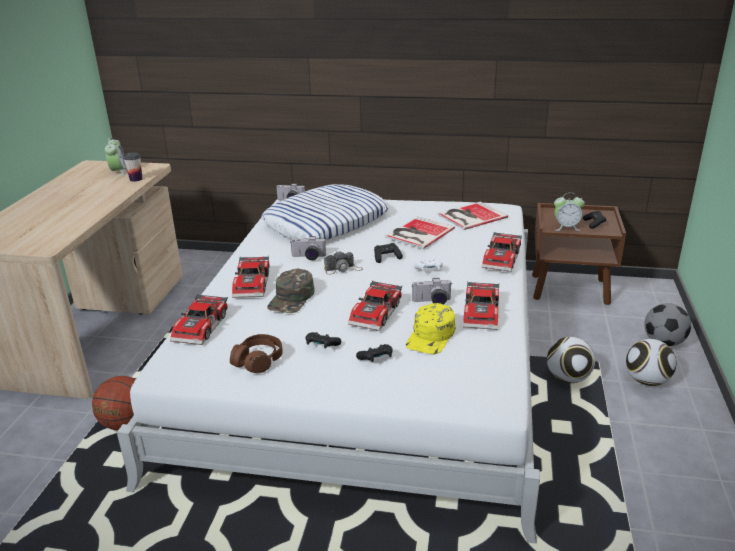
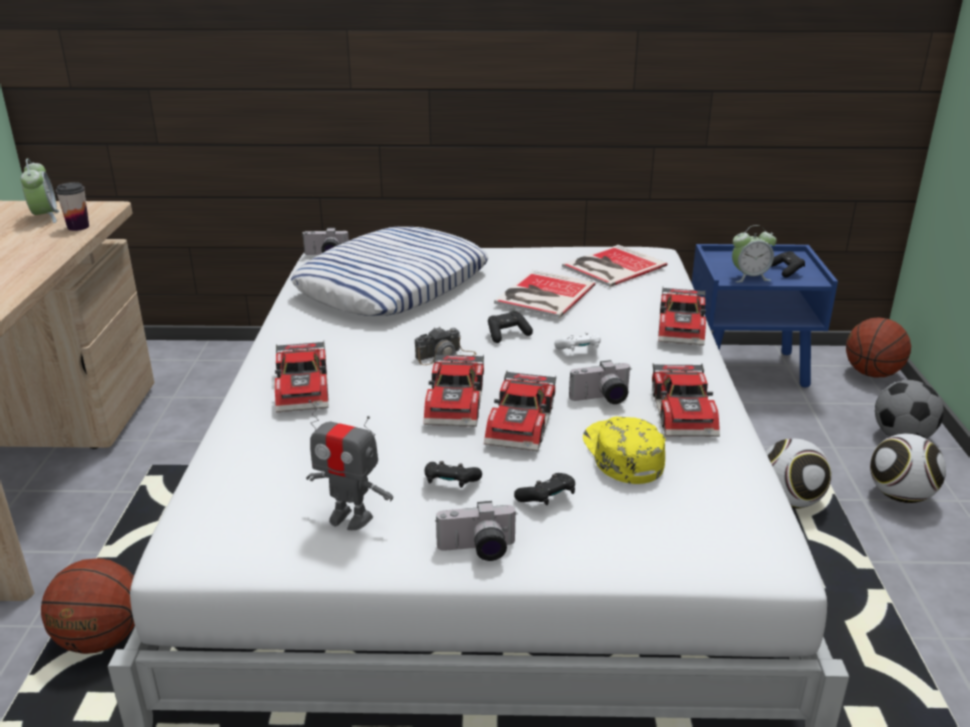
camera: 10 degrees left, 0 degrees up
toy car [170,294,228,345] -> toy car moved to [423,353,484,427]
brown headphones [230,334,283,373] -> toy robot [306,400,393,530]
green cap [267,269,315,313] -> none
camera [290,236,326,260] -> camera moved to [435,501,518,561]
yellow cap [406,303,455,354] -> yellow cap turned 150 degrees clockwise [583,417,666,484]
brown nightstand [532,203,626,305] -> blue nightstand [692,244,838,387]
none -> basketball [846,317,911,377]

